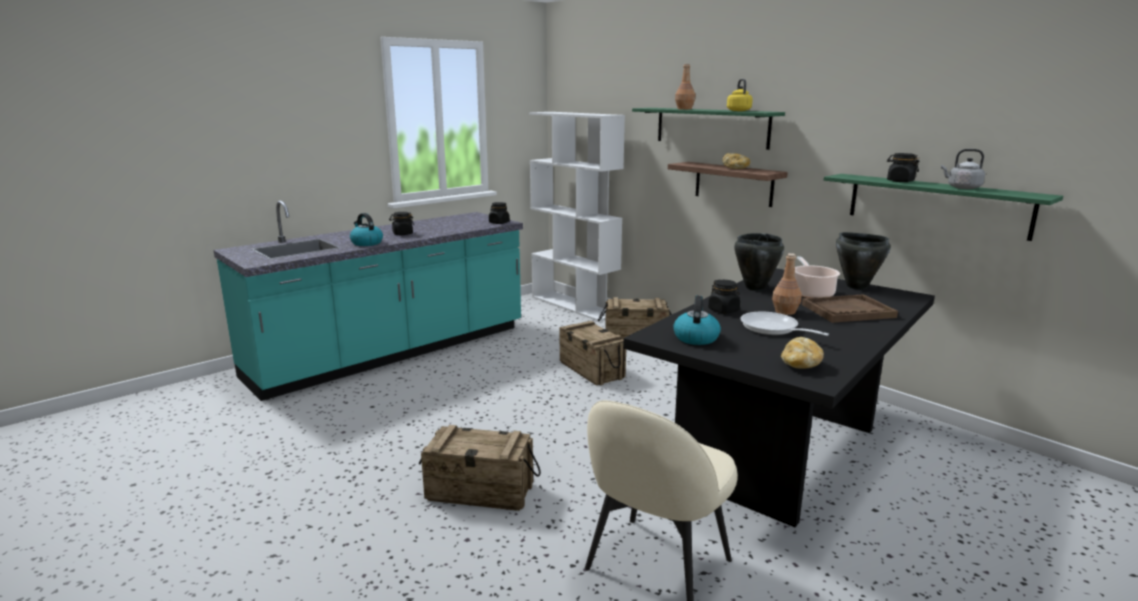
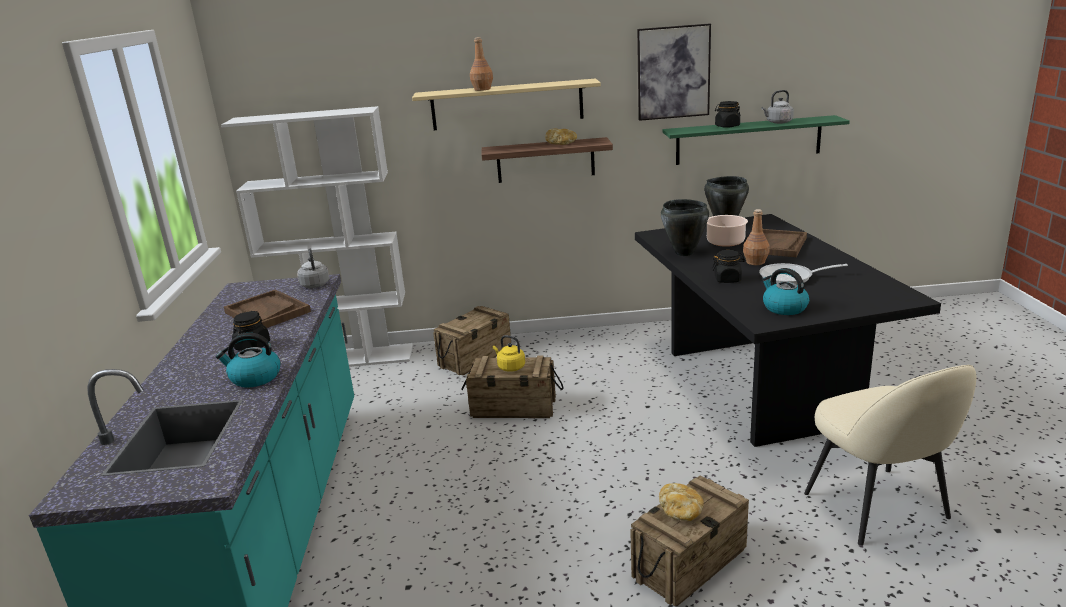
camera: 50 degrees left, 5 degrees up
black jar [489,202,510,224] -> grey kettle [297,249,330,288]
green shelf [632,108,785,150] -> beige shelf [412,78,601,130]
yellow kettle [727,79,753,111] -> yellow kettle moved to [493,335,525,372]
bread [781,337,824,368] -> bread moved to [659,483,704,521]
none -> brown tray [224,290,311,328]
none -> picture [637,23,711,121]

